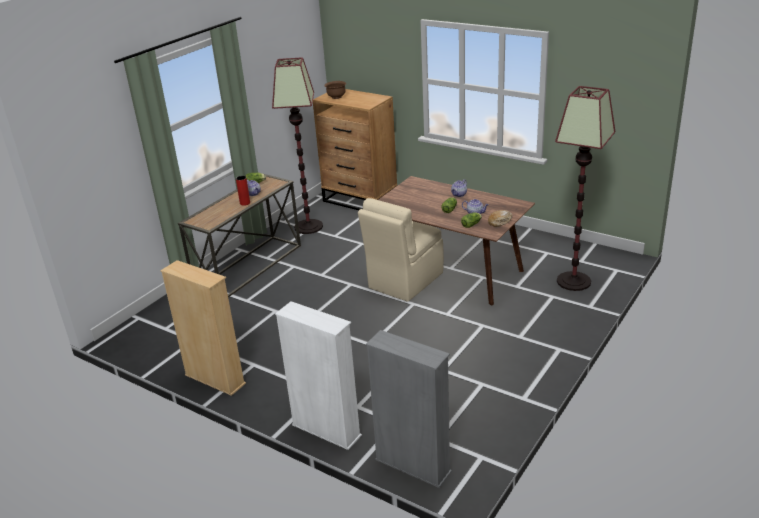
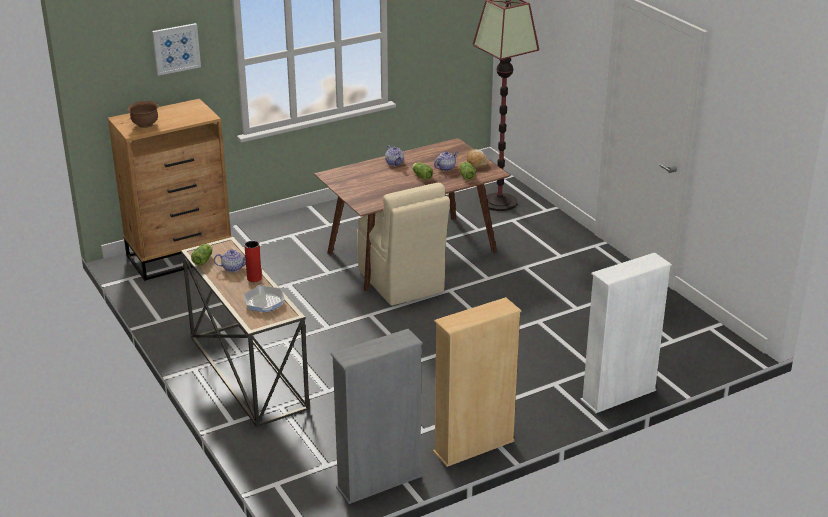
camera: 65 degrees left, 0 degrees up
floor lamp [272,57,323,234] -> none
grey bookcase [366,330,452,488] -> grey bookcase moved to [330,329,423,504]
none -> picture [152,23,201,76]
none -> frying pan [244,285,284,312]

